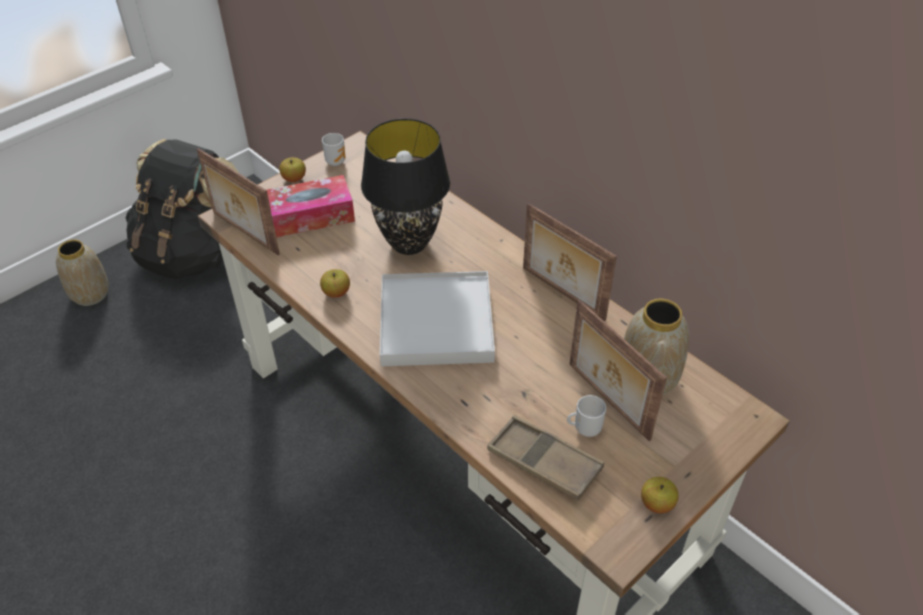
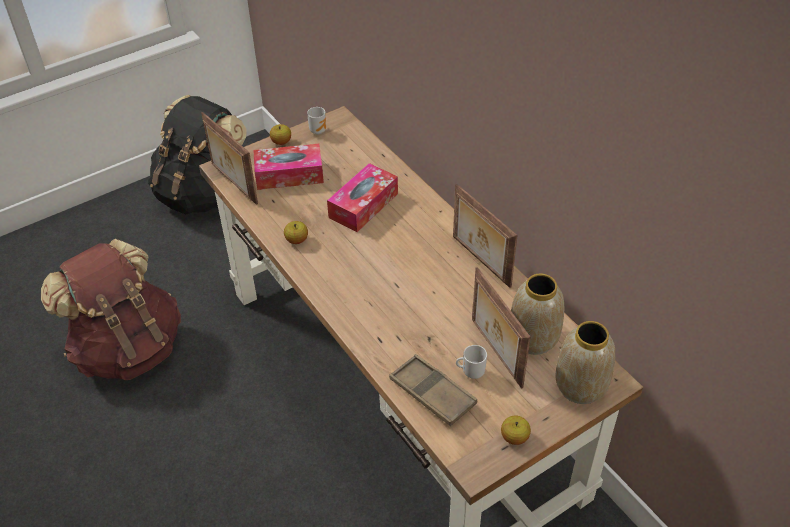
camera: 10 degrees right, 0 degrees up
vase [56,240,109,306] -> vase moved to [555,321,615,404]
black table lamp [361,118,450,255] -> tissue box [327,163,398,232]
white tray [380,271,495,366] -> none
none -> brown backpack [41,239,181,380]

